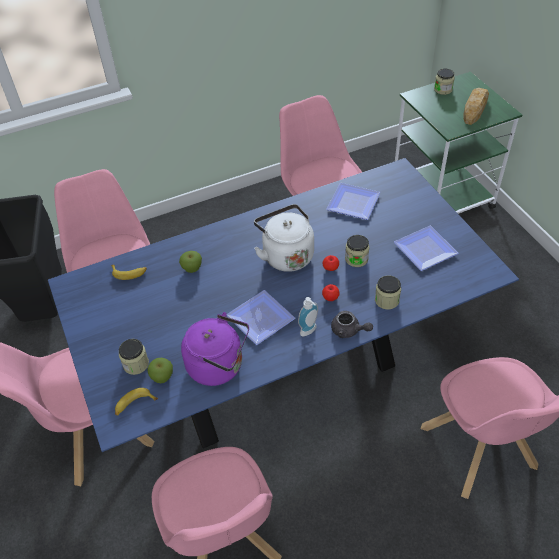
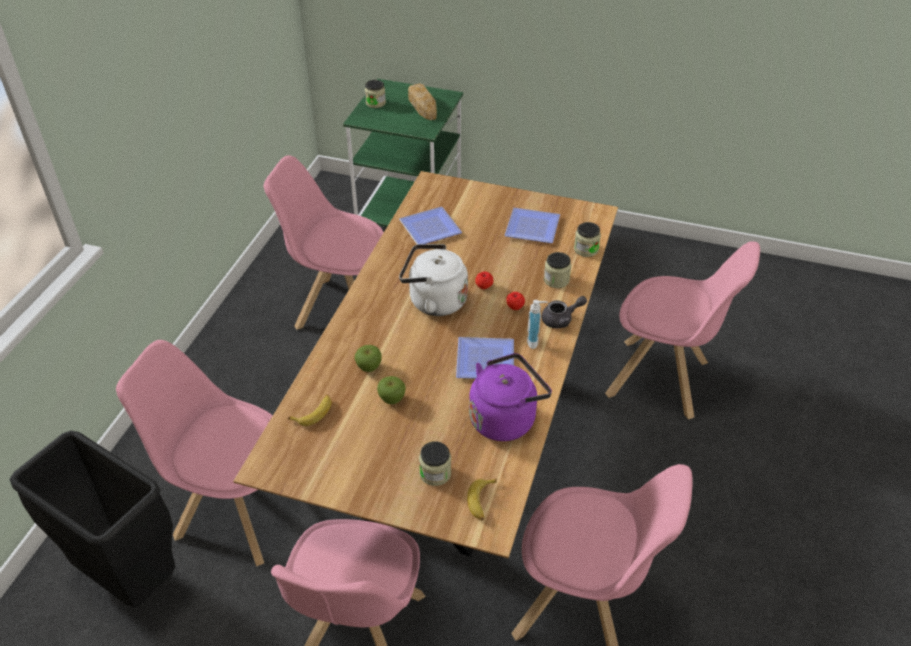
camera: 50 degrees left, 5 degrees down
blue dining table [48,158,519,452] -> brown dining table [233,171,618,558]
apple [148,357,173,383] -> apple moved to [377,376,406,404]
jar [345,235,370,267] -> jar moved to [574,222,601,257]

